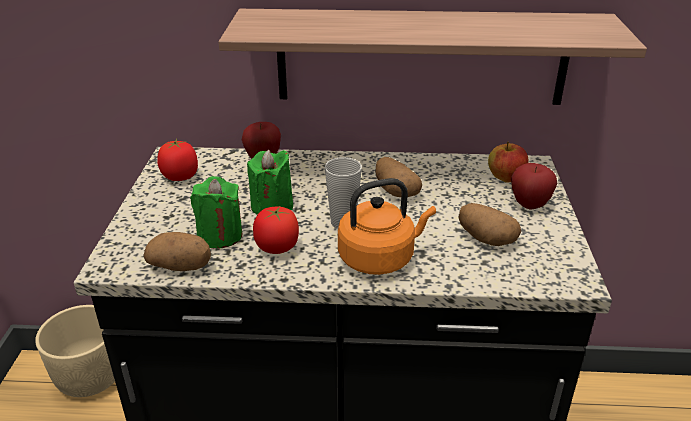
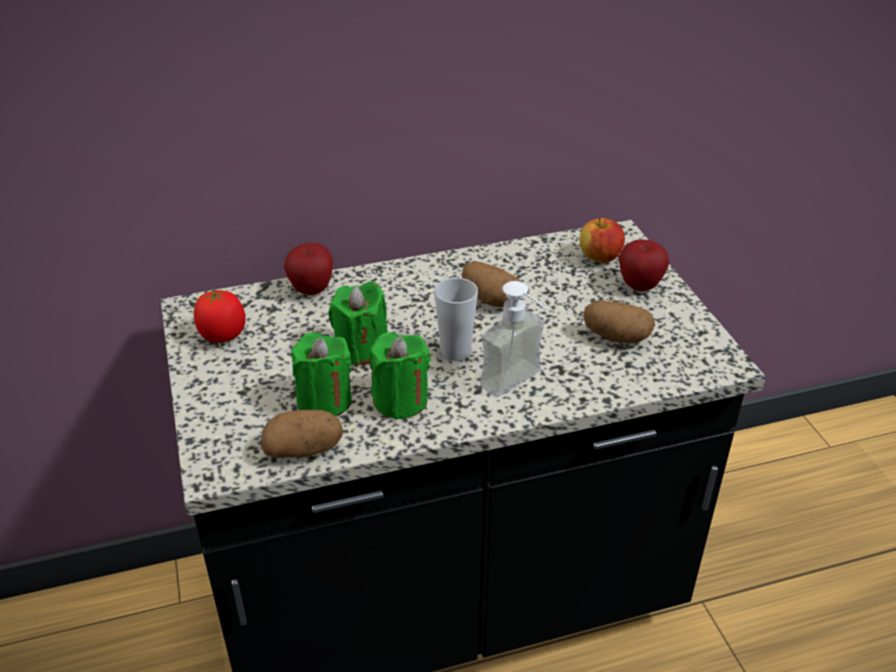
camera: 20 degrees left, 5 degrees up
beige planter [35,305,115,397] -> none
shelf [218,9,647,105] -> none
tomato [253,207,299,254] -> green candle [370,332,431,420]
orange kettle [338,178,436,275] -> soap dispenser [480,281,547,397]

